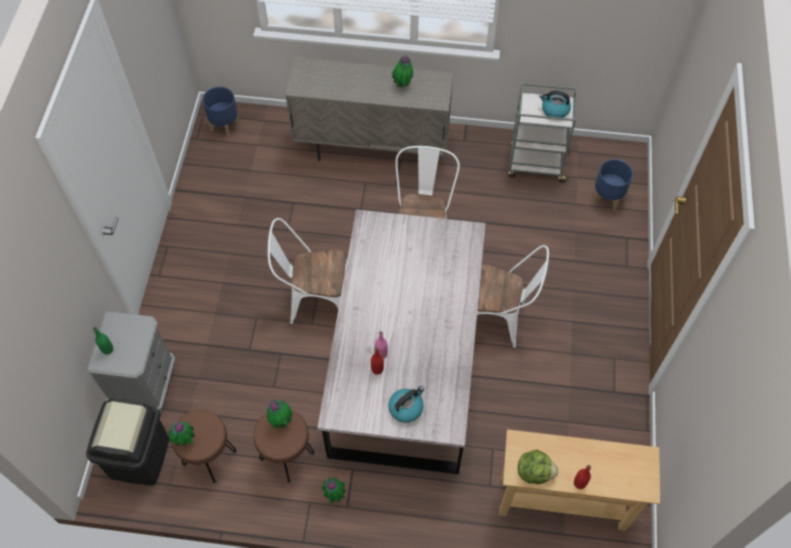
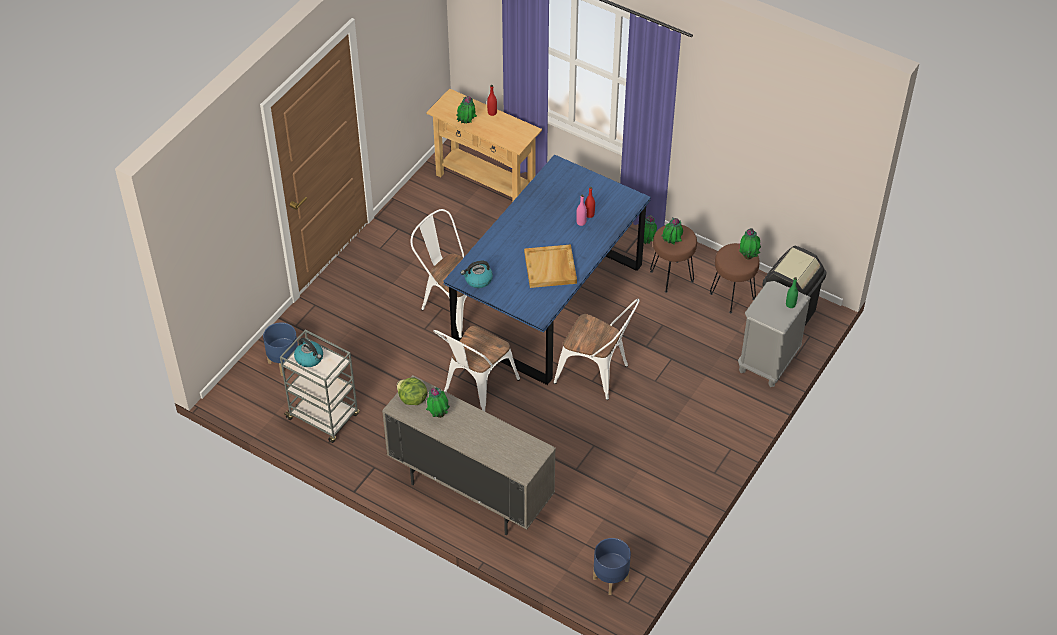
camera: 155 degrees left, 10 degrees down
grey dining table [318,209,486,474] -> blue dining table [443,154,651,385]
kettle [389,386,424,423] -> kettle moved to [461,261,493,288]
lettuce [518,450,558,484] -> lettuce moved to [397,377,428,405]
none -> potted plant [457,96,477,124]
none -> beige tray [524,244,577,288]

